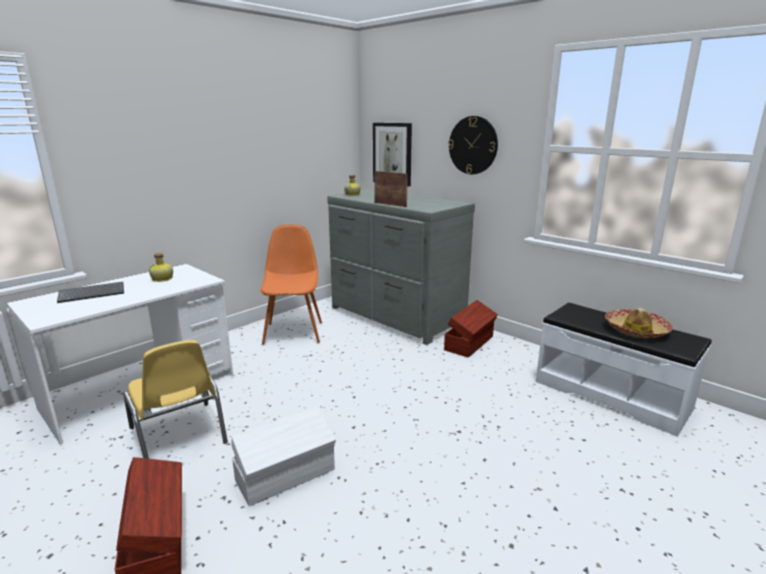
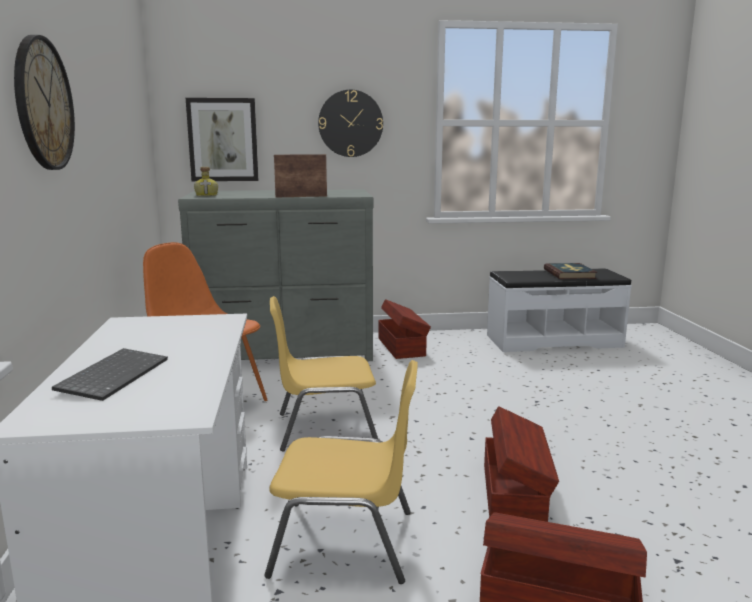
camera: 50 degrees left, 5 degrees down
bottle [149,253,173,282] -> none
white storage box [231,407,336,506] -> brown storage box [484,406,559,522]
hat [605,308,673,338] -> book [544,263,597,279]
none -> wall clock [14,35,75,170]
none -> yellow chair [270,296,379,452]

